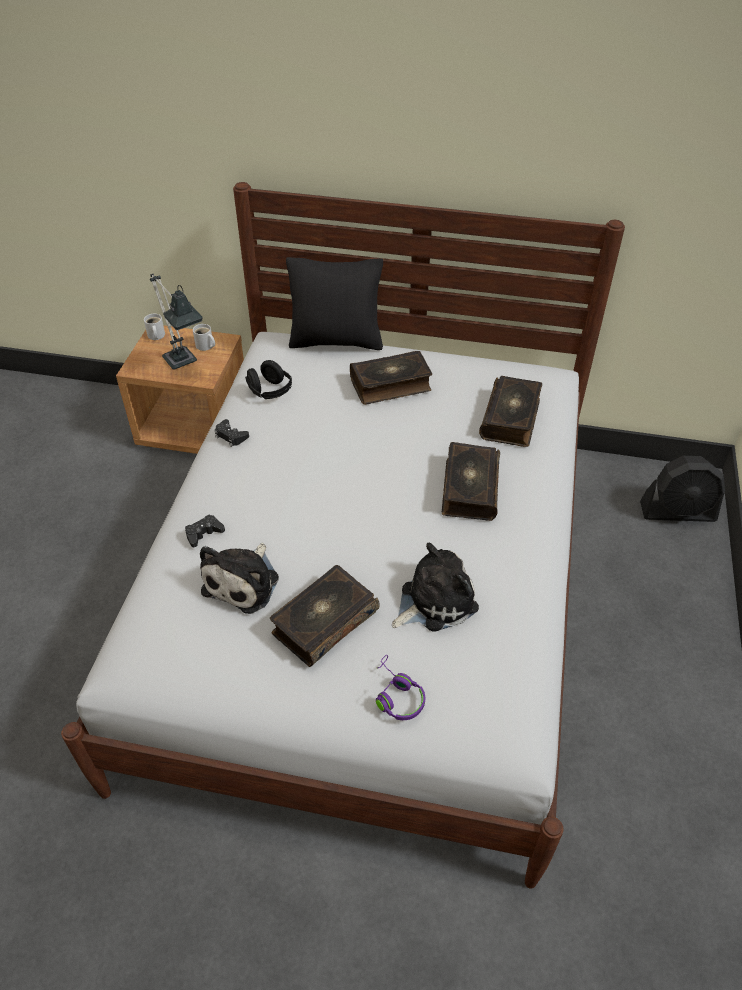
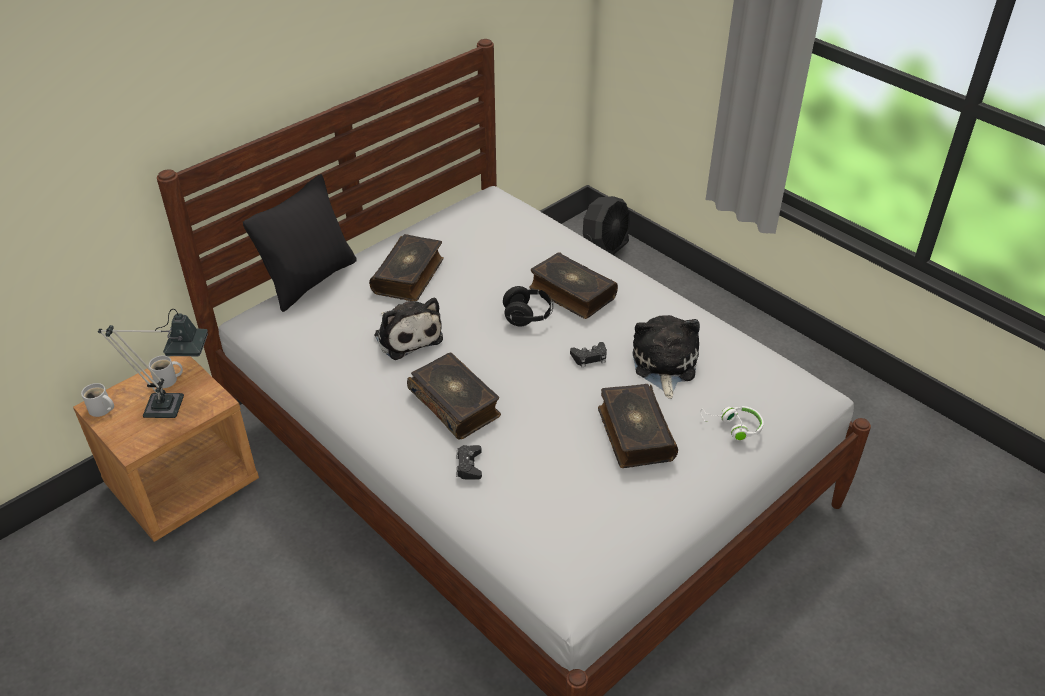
camera: 55 degrees left, 5 degrees down
plush toy [200,543,279,614] -> plush toy moved to [374,298,443,360]
black game controller [215,419,249,447] -> black game controller moved to [570,342,607,367]
black headphones [245,360,292,399] -> black headphones moved to [503,286,553,326]
purple headphones [376,655,425,720] -> white headphones [701,406,764,441]
book [479,376,542,447] -> book moved to [407,353,501,440]

